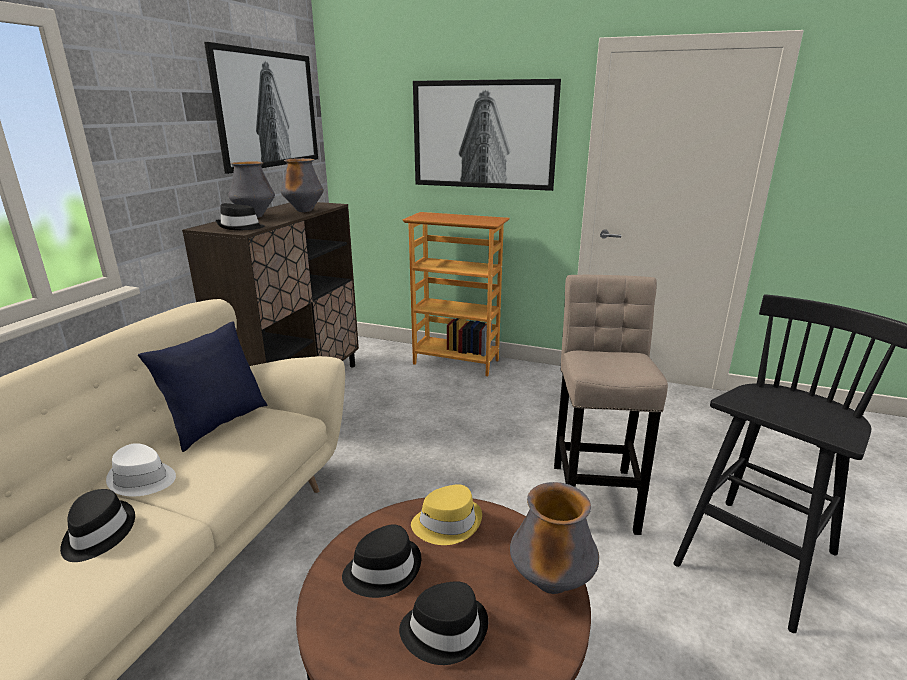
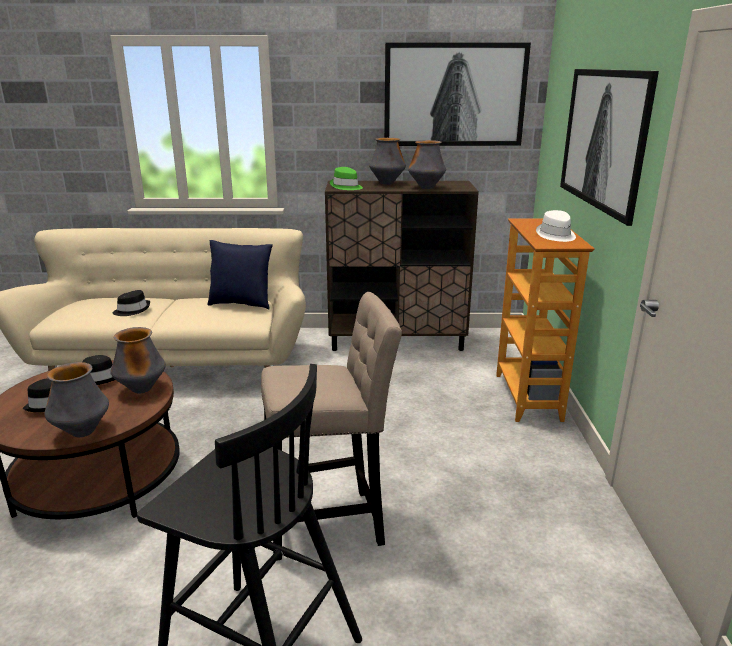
camera: 70 degrees right, 0 degrees up
white hat [106,443,176,496] -> white hat moved to [536,210,576,242]
black hat [216,203,265,230] -> green hat [330,167,363,190]
yellow hat [411,484,482,545] -> vase [111,327,166,394]

